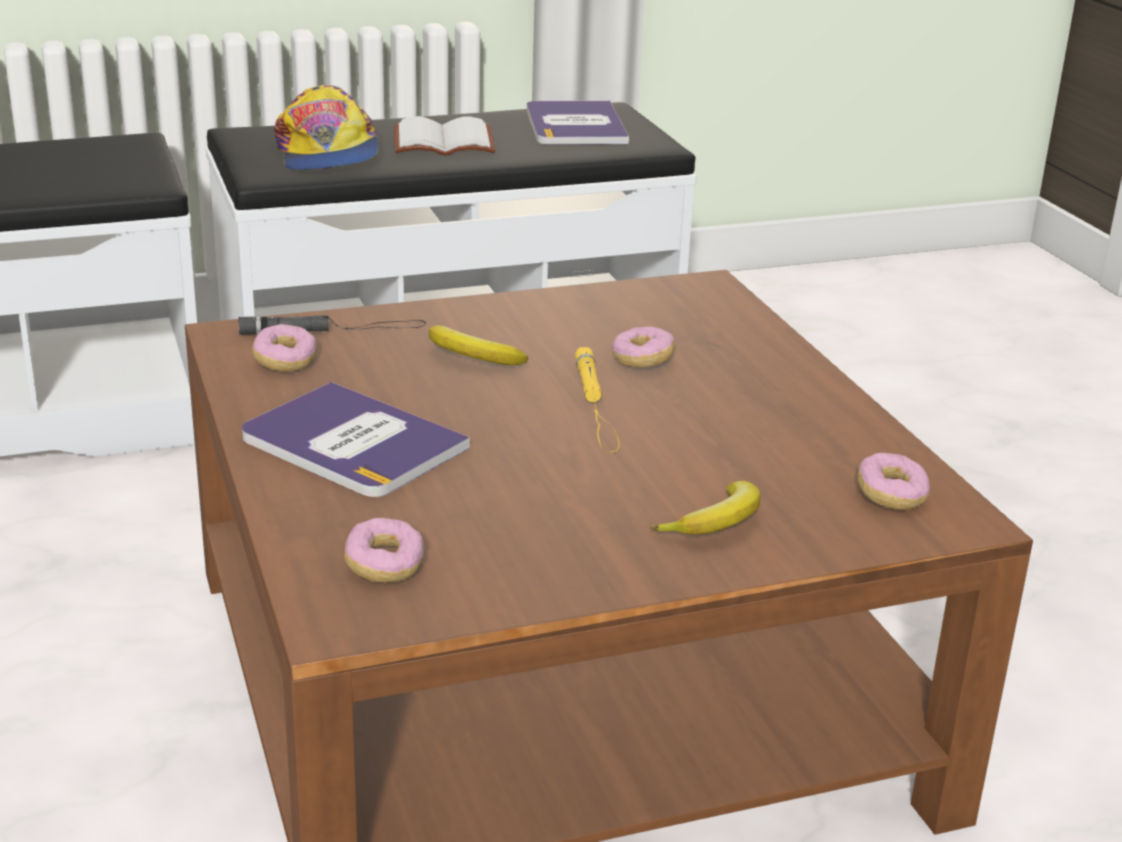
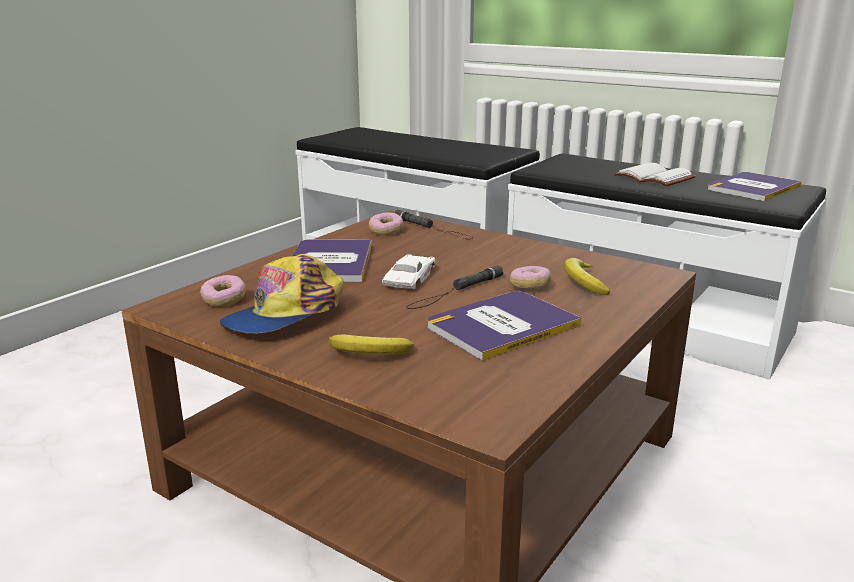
camera: 55 degrees right, 5 degrees down
cap [274,85,379,171] -> cap moved to [220,254,344,333]
banana [429,325,528,365] -> banana moved to [564,258,610,295]
yellow flashlight [575,347,620,452] -> black flashlight [406,265,503,309]
donut [858,453,930,510] -> none
none -> white toy car [382,254,436,289]
none -> book [428,291,582,361]

